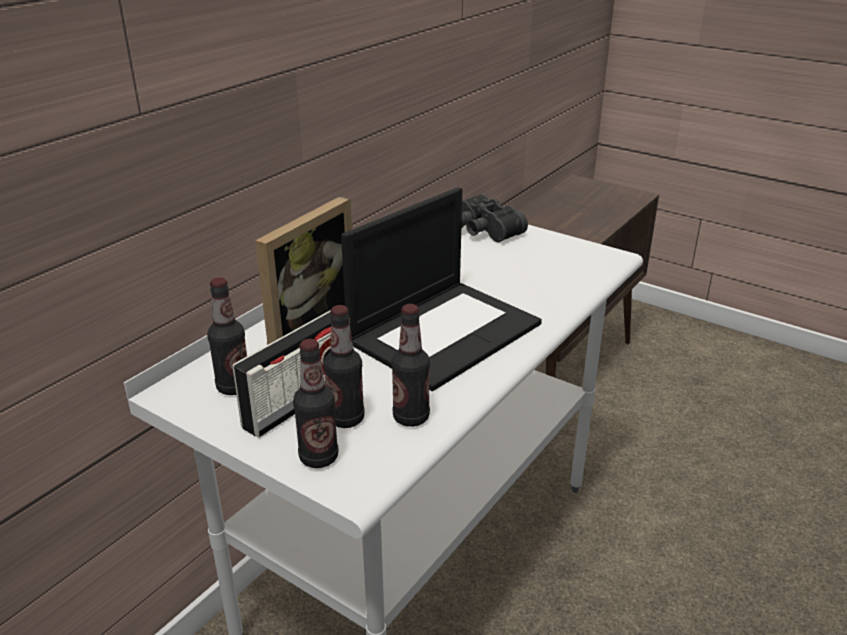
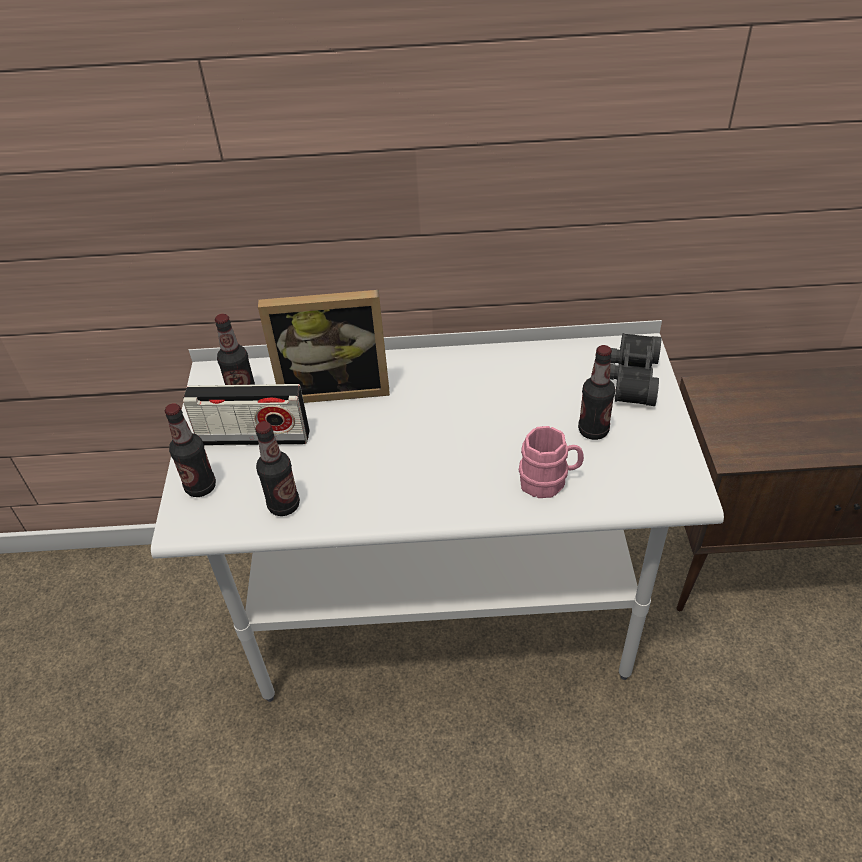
camera: 55 degrees right, 15 degrees up
bottle [323,305,365,428] -> bottle moved to [578,345,615,440]
laptop [341,187,542,391] -> none
none -> pink mug [519,426,584,498]

